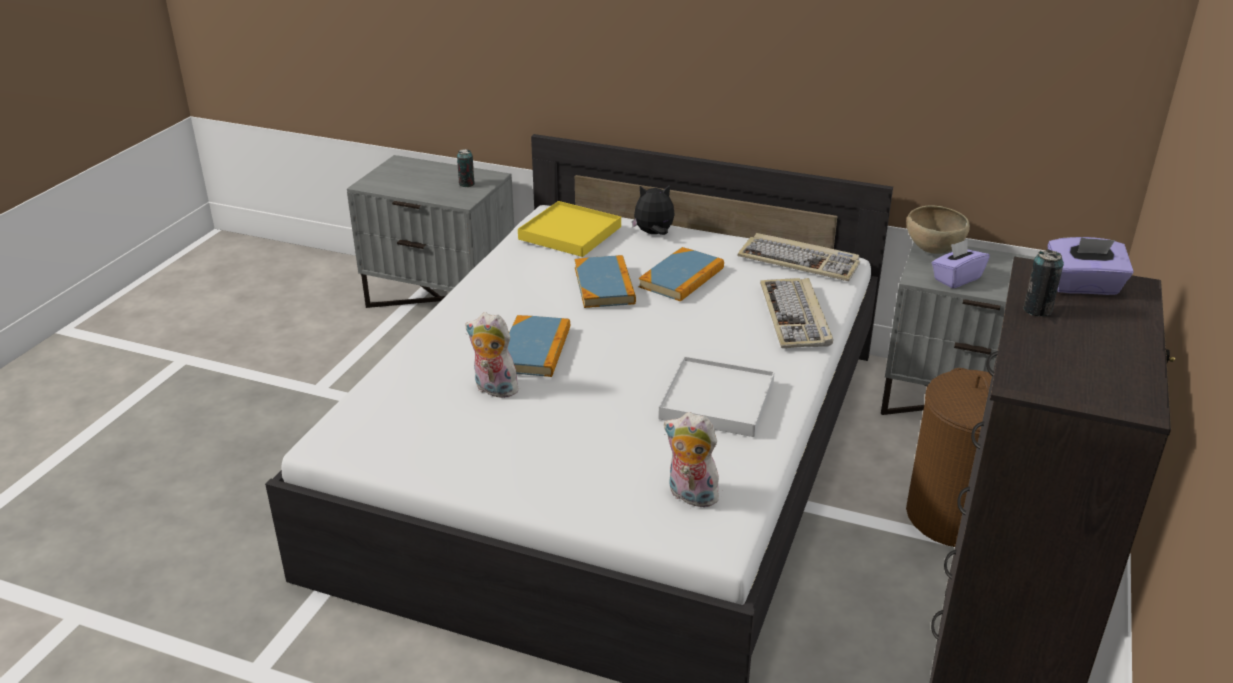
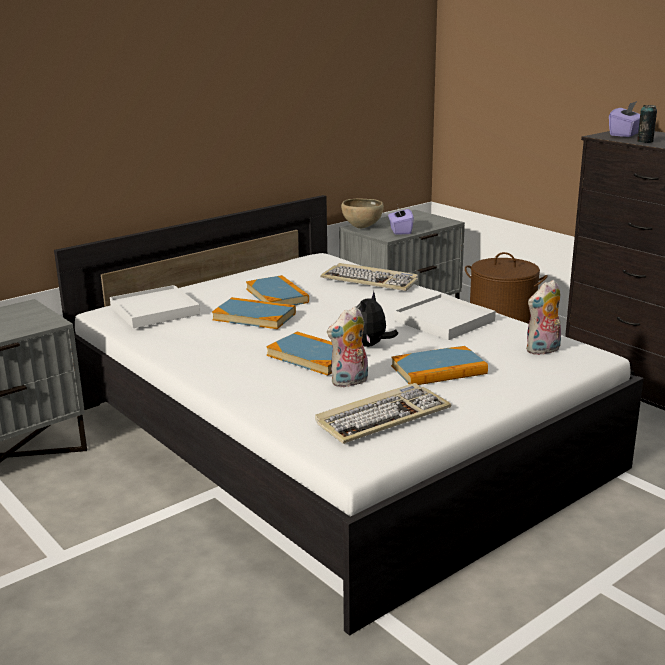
camera: 60 degrees left, 10 degrees down
can [457,149,475,187] -> none
yellow tray [518,201,621,257] -> white tray [110,285,200,328]
plush toy [632,185,675,235] -> plush toy moved to [356,291,398,347]
keyboard [738,233,860,281] -> keyboard moved to [315,383,451,444]
none -> book [391,346,488,385]

